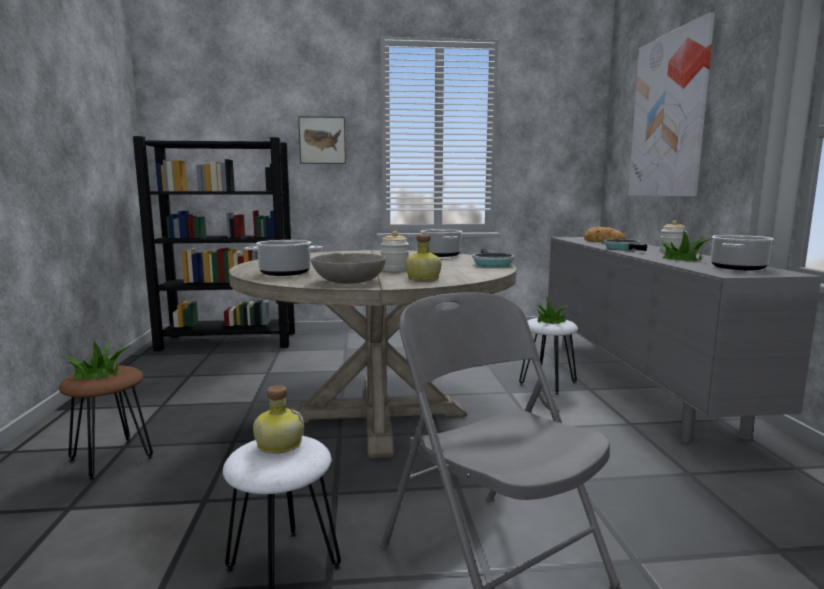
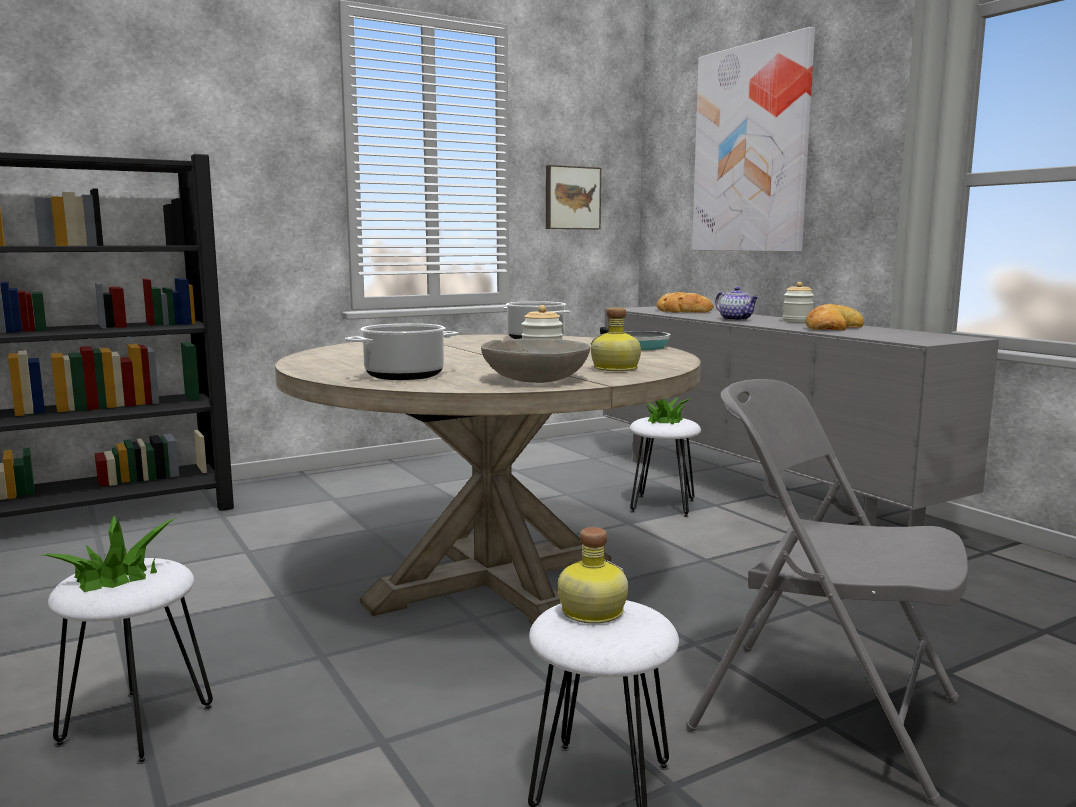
camera: 25 degrees left, 0 degrees up
brown stool [59,365,153,480] -> white stool [48,558,213,764]
picture [298,116,346,164] -> picture moved to [546,165,601,229]
frying pan [604,239,647,251] -> teapot [715,287,759,321]
potted plant [662,230,713,261] -> bread [805,304,864,331]
cooking pot [711,235,774,270] -> none

